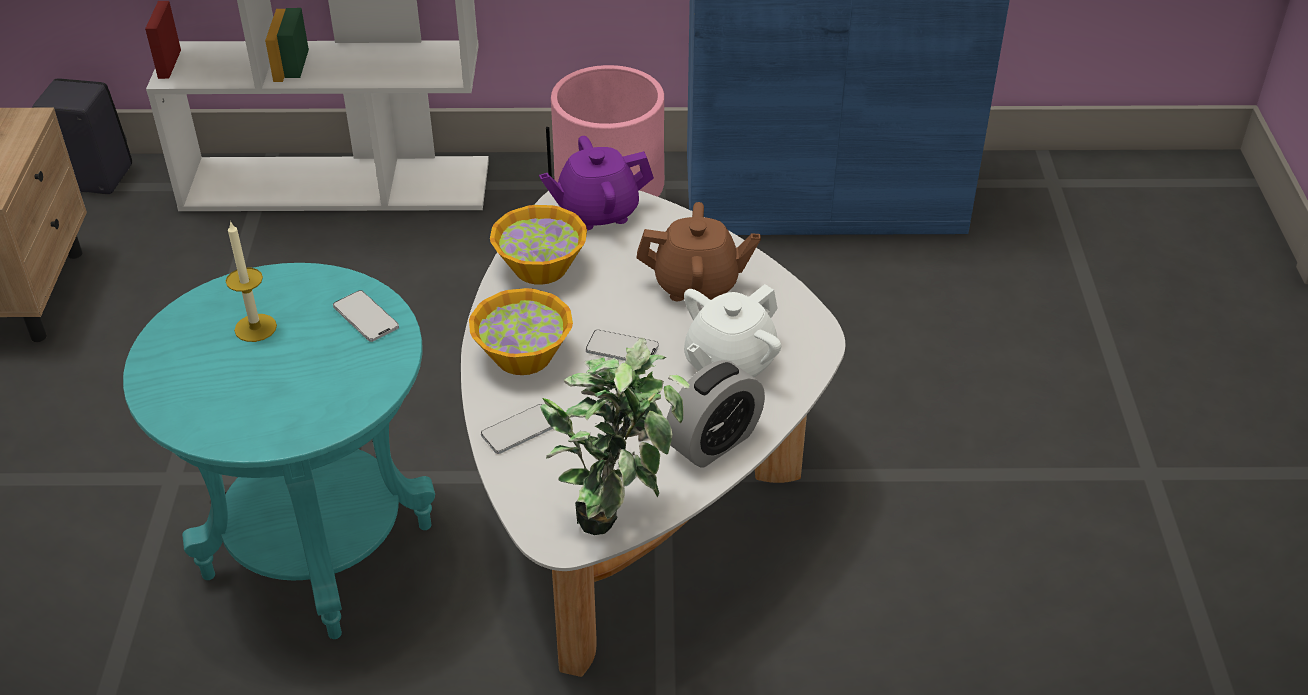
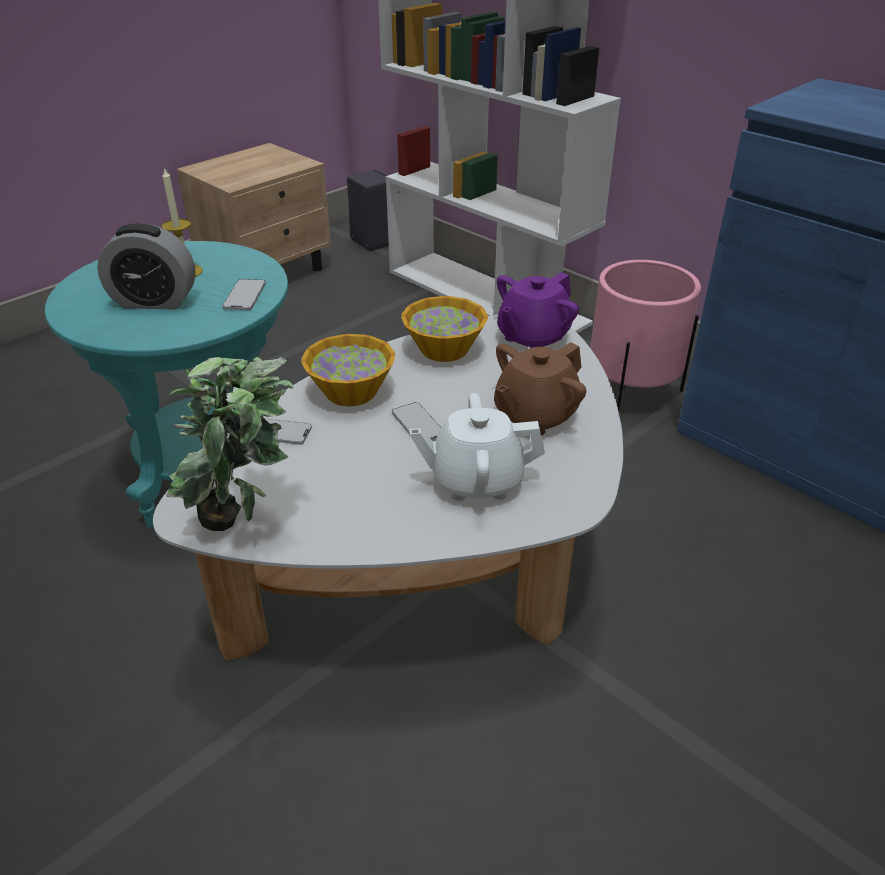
camera: 45 degrees right, 5 degrees down
purple teapot [539,136,654,230] -> purple teapot turned 75 degrees counterclockwise [497,272,579,348]
brown teapot [636,202,761,301] -> brown teapot turned 90 degrees clockwise [494,342,586,436]
alarm clock [666,360,765,468] -> alarm clock moved to [97,223,196,310]

